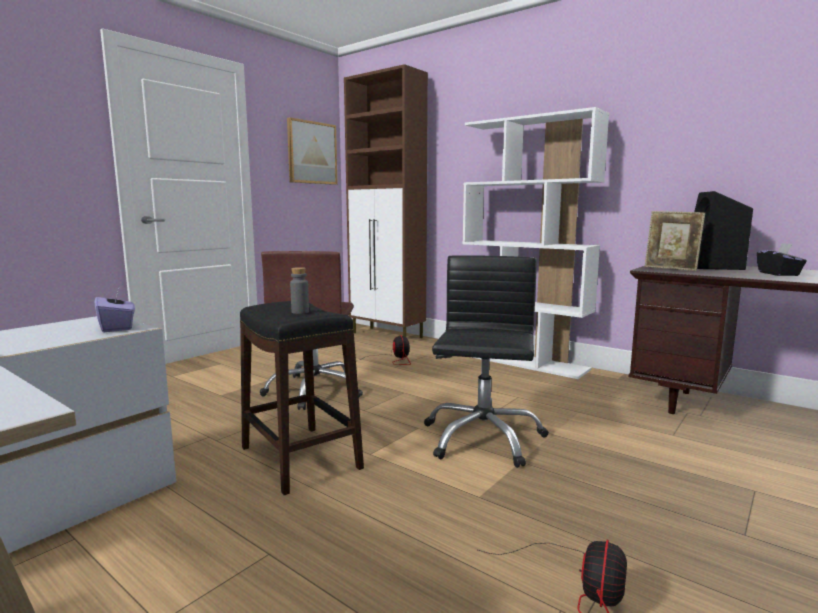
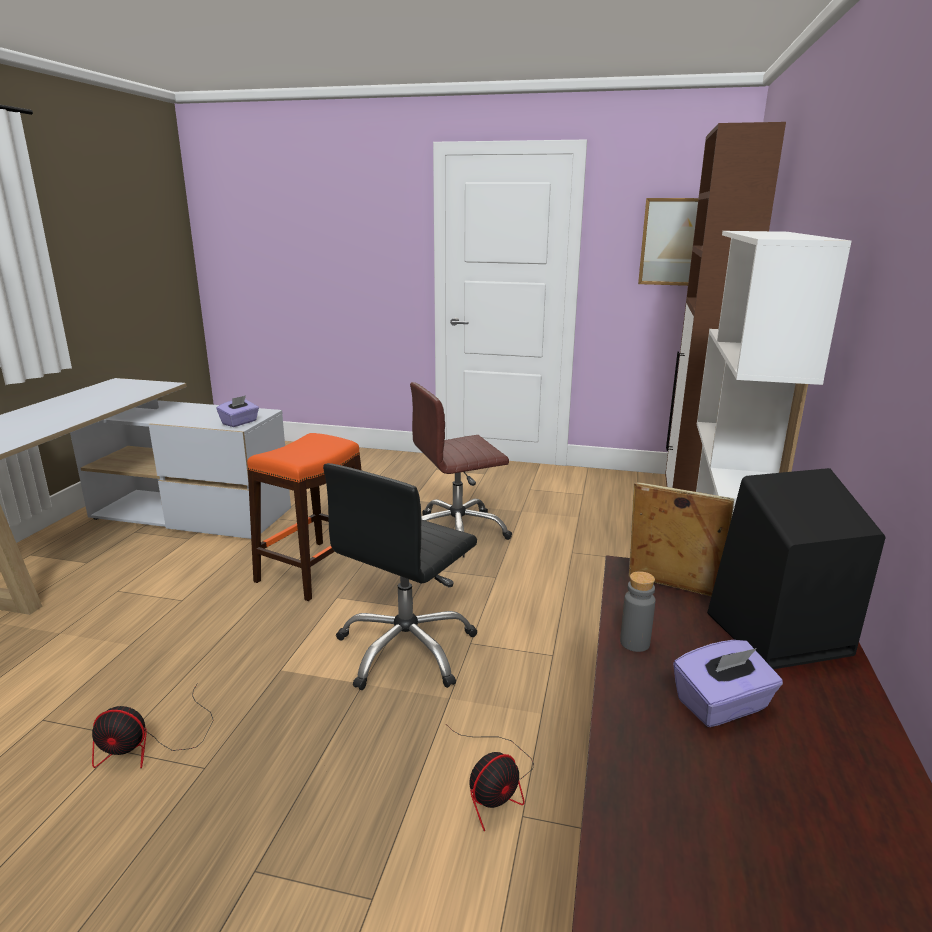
camera: 65 degrees right, 10 degrees up
black stool [240,301,364,495] -> orange stool [247,433,361,601]
grey bottle [290,267,309,314] -> grey bottle moved to [620,571,655,652]
fan [360,335,411,365] -> fan moved to [446,724,534,831]
black office chair [424,255,549,468] -> black office chair turned 135 degrees clockwise [323,463,477,690]
picture frame [645,211,705,271] -> picture frame turned 105 degrees clockwise [629,482,734,597]
black tissue box [757,243,807,276] -> purple tissue box [673,640,783,727]

